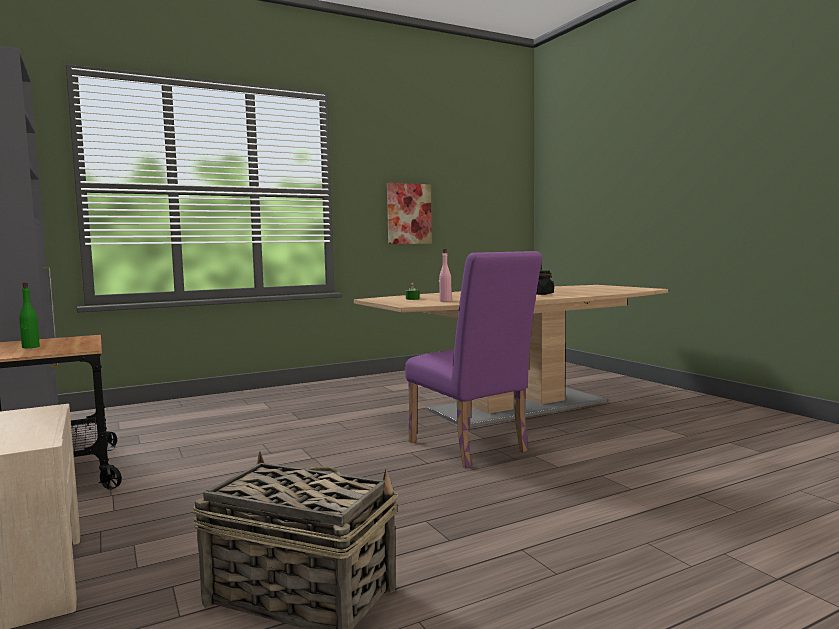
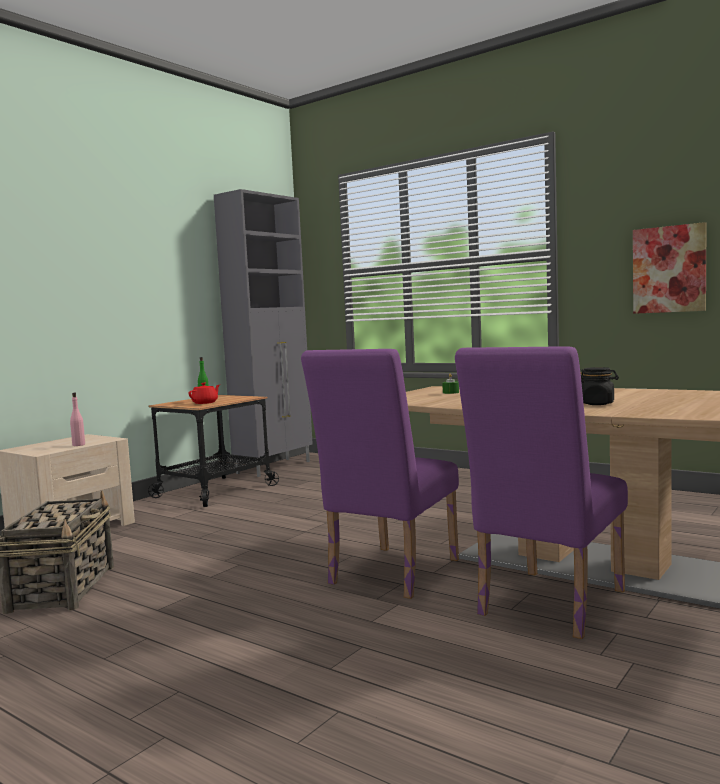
camera: 65 degrees right, 0 degrees up
pink bottle [439,249,452,302] -> pink bottle moved to [70,393,85,446]
none -> red teapot [189,383,220,404]
none -> purple chair [455,346,628,639]

